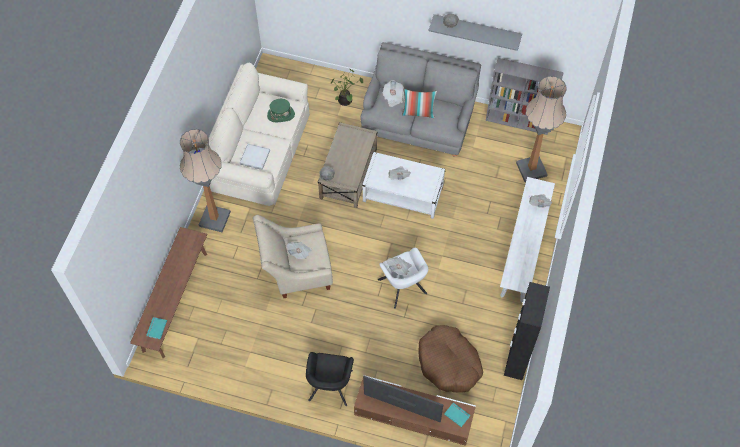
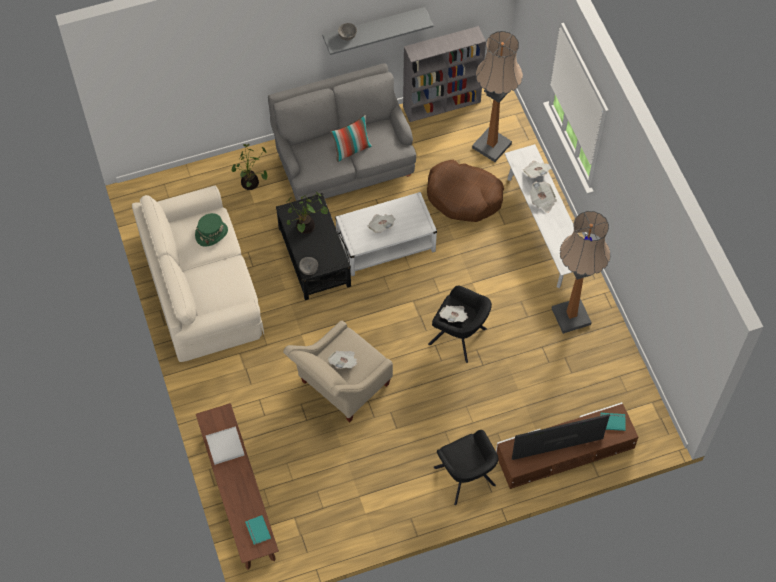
camera: 35 degrees left, 0 degrees up
floor lamp [180,129,231,232] -> floor lamp moved to [551,211,610,334]
white tray [240,143,270,170] -> white tray moved to [206,426,245,465]
beige coffee table [318,122,378,208] -> black coffee table [276,193,351,300]
white armchair [378,248,429,309] -> black armchair [428,286,492,363]
newspaper [382,80,404,107] -> newspaper moved to [529,182,557,213]
brown dog bed [418,325,483,393] -> brown dog bed moved to [427,160,504,222]
black cabinet [504,282,550,380] -> none
none -> potted plant [286,190,328,234]

